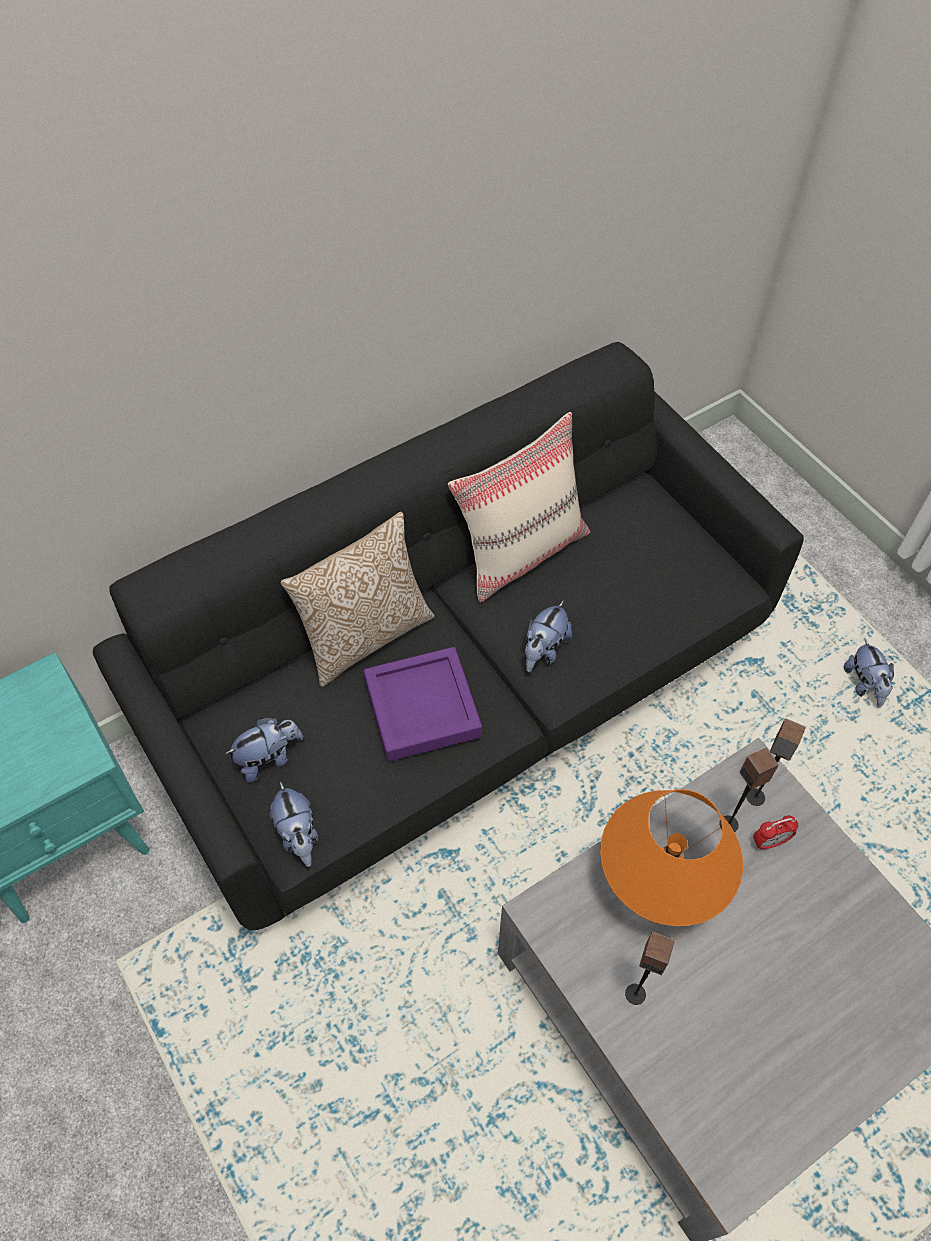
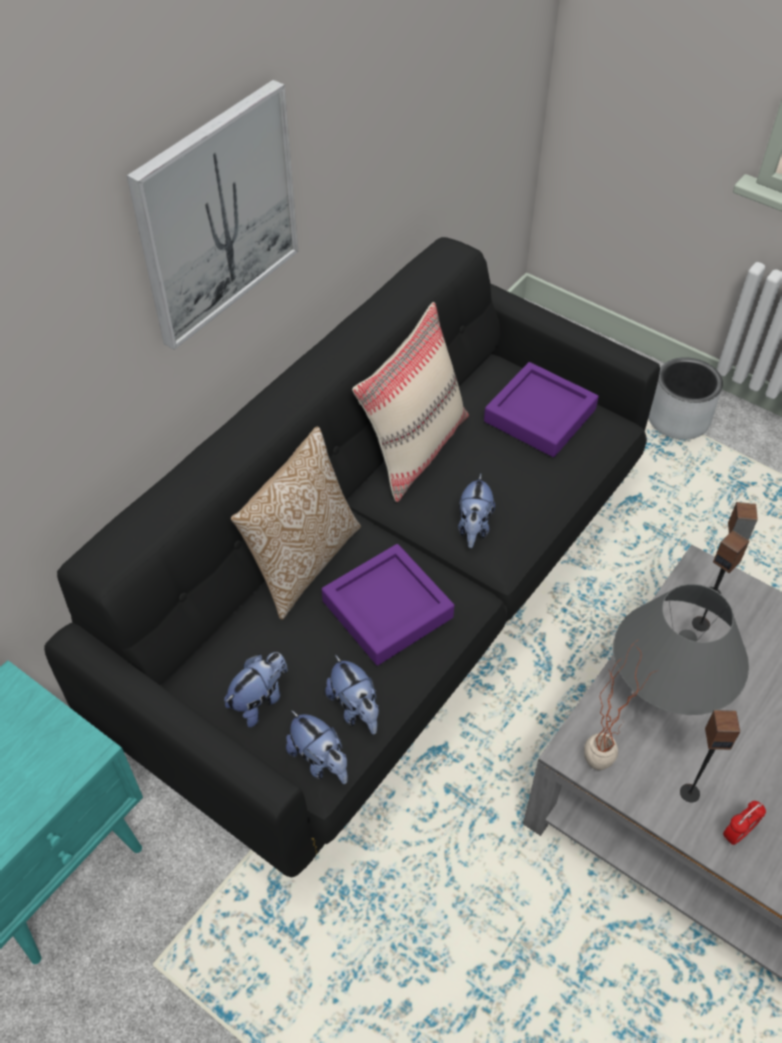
camera: 20 degrees left, 5 degrees down
orange table lamp [600,789,743,926] -> grey table lamp [613,584,749,715]
alarm clock [753,815,798,850] -> alarm clock moved to [723,801,766,846]
plush toy [844,639,894,708] -> plush toy moved to [325,655,379,735]
none -> picture [127,80,298,350]
none -> purple tray [484,362,599,457]
none -> potted plant [584,639,656,770]
none -> grey planter [648,357,723,440]

